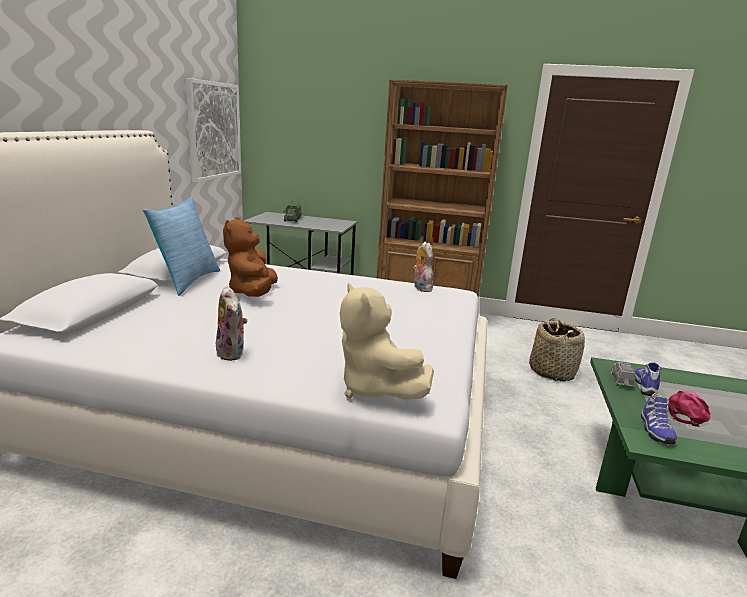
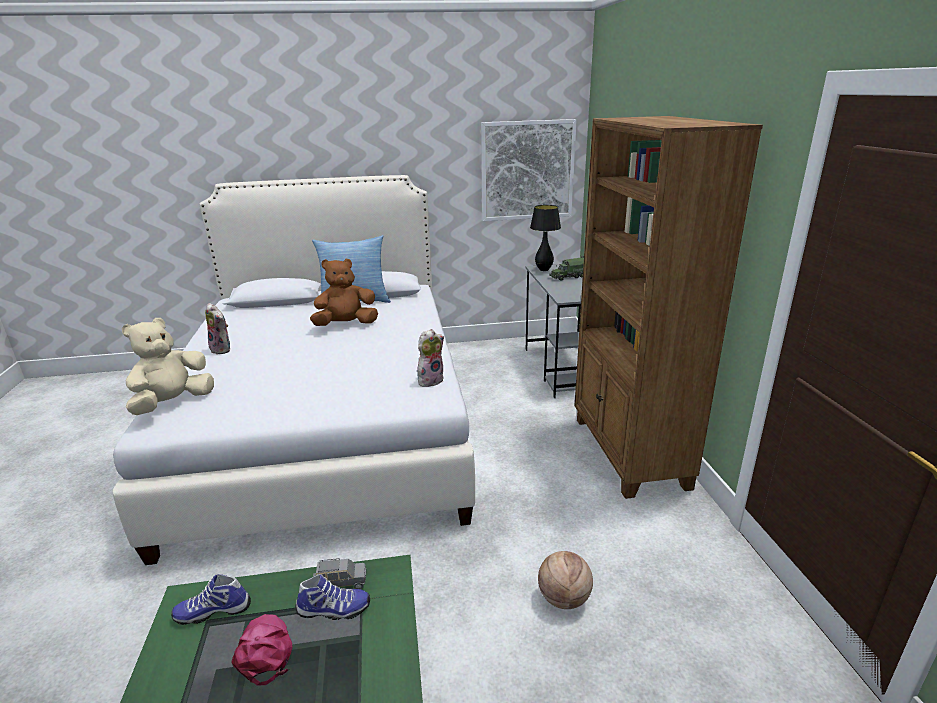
camera: 70 degrees right, 5 degrees up
plush toy [216,286,247,361] -> plush toy turned 90 degrees counterclockwise [205,303,230,355]
basket [529,318,585,381] -> basketball [538,551,593,609]
pink cap [668,391,711,427] -> pink cap turned 135 degrees counterclockwise [231,614,293,686]
none -> black table lamp [530,205,561,271]

